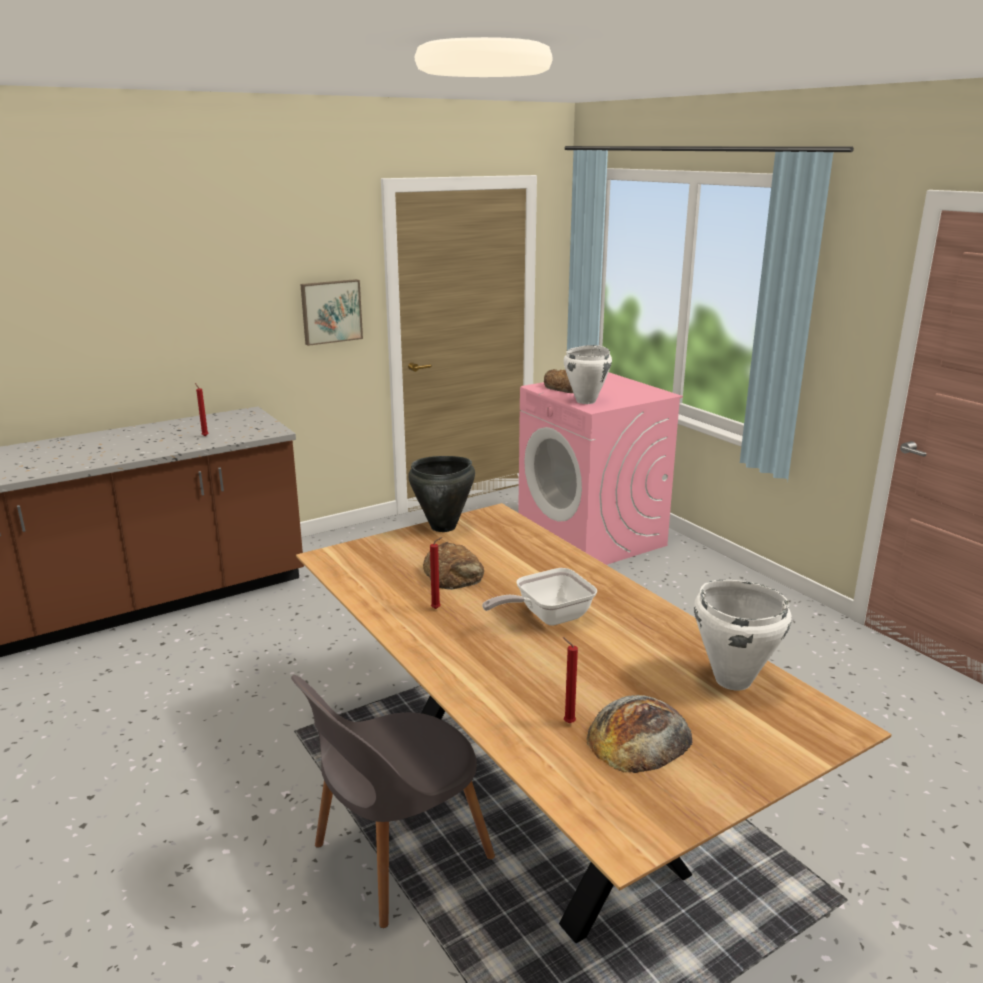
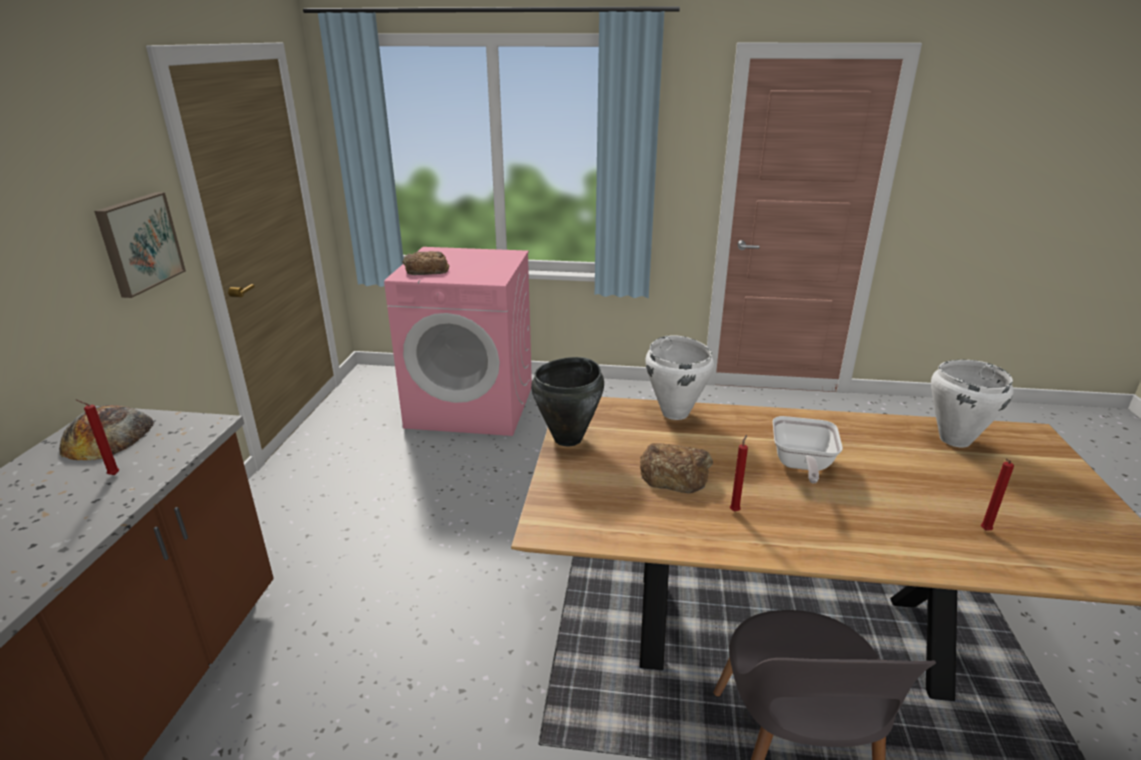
camera: 50 degrees left, 5 degrees up
white cooking pot [564,345,612,404] -> white cooking pot moved to [645,335,714,420]
bread [586,695,693,773] -> bread moved to [59,405,154,460]

